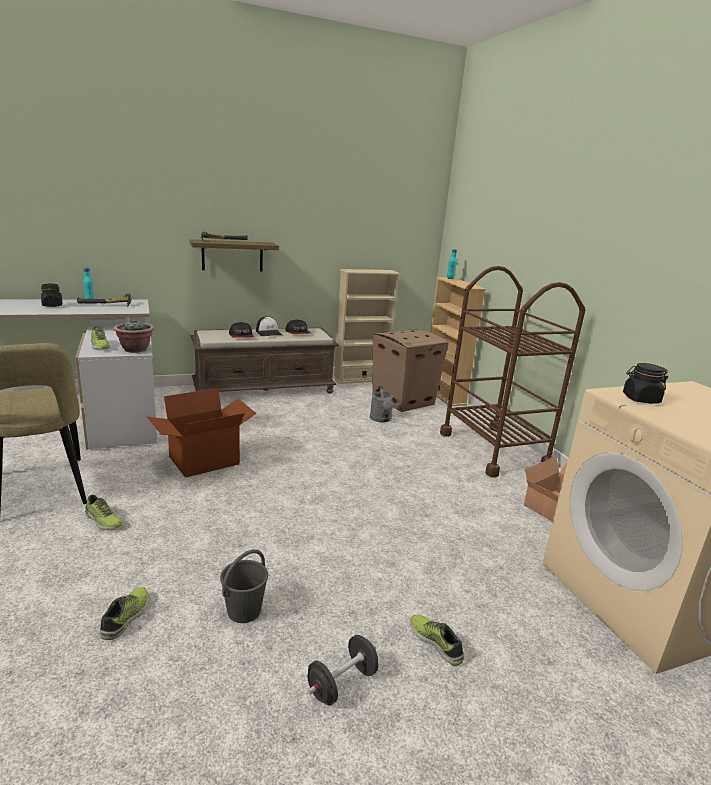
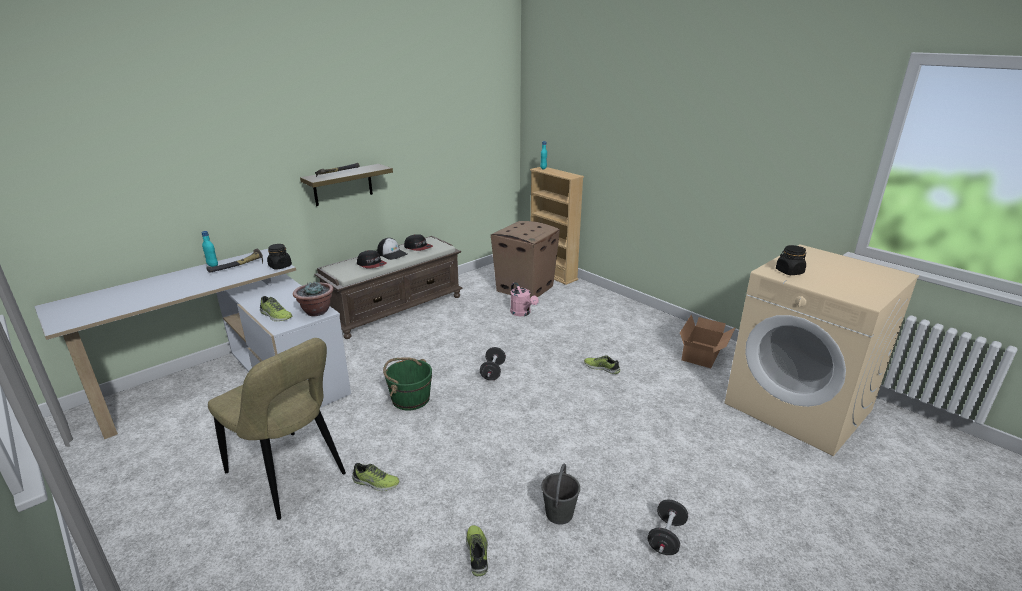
camera: 20 degrees left, 5 degrees up
black jar [41,284,62,307] -> black jar moved to [267,244,292,270]
cardboard box [147,388,256,478] -> green bucket [383,357,432,411]
beige bookcase [333,269,401,384] -> none
grey watering can [370,386,393,423] -> pink watering can [510,282,539,316]
shoe [410,615,464,666] -> shoe moved to [584,355,620,374]
brown cart [440,266,585,477] -> none
none -> black dumbbell [480,347,506,381]

